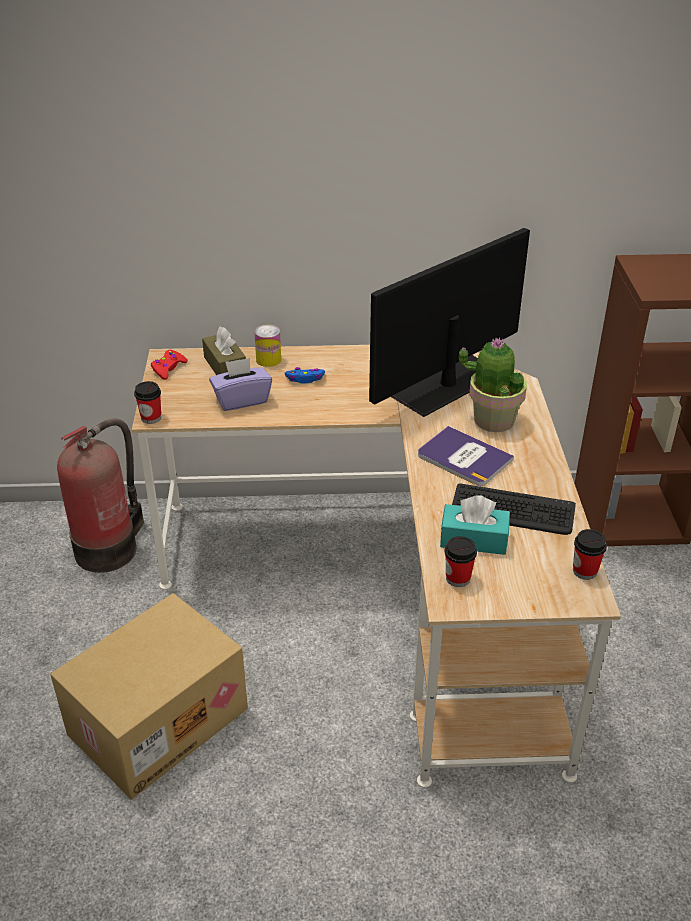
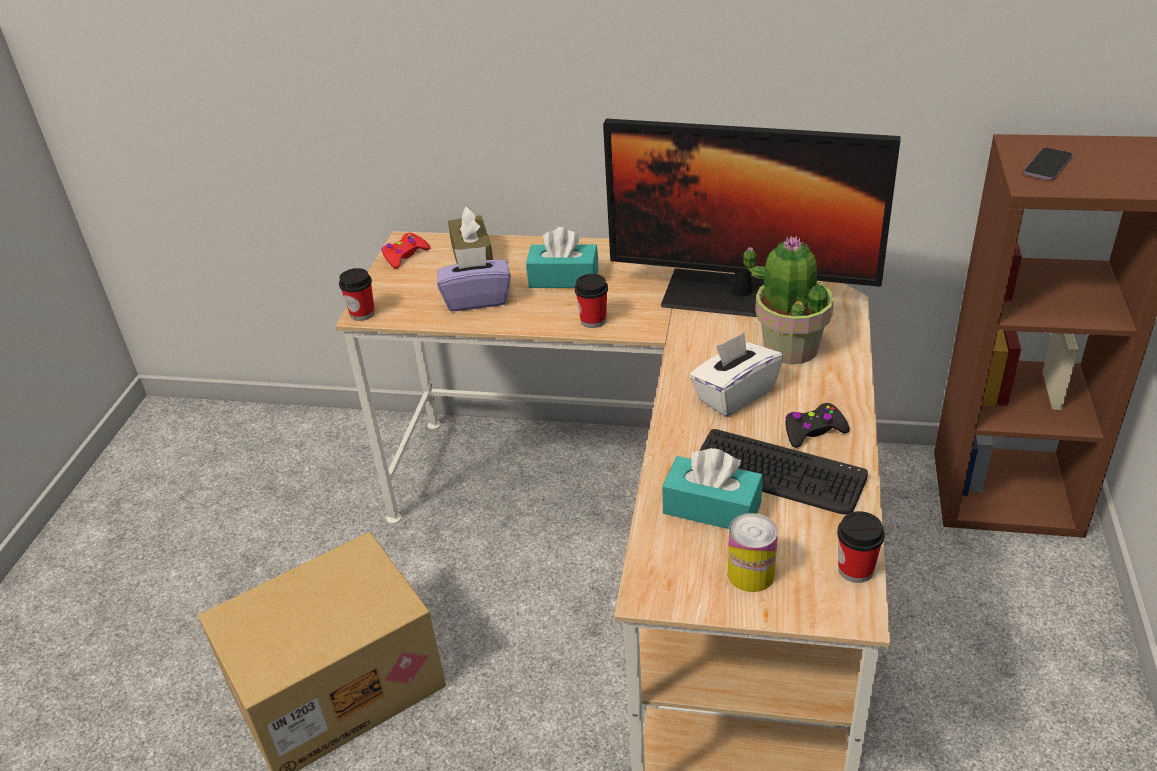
camera: 15 degrees right, 0 degrees up
fire extinguisher [57,418,144,573] -> none
can [254,325,281,367] -> can moved to [728,513,778,592]
blue game controller [285,367,325,383] -> turquoise tissue box [526,227,598,288]
monitor [369,228,530,417] -> monitor turned 135 degrees counterclockwise [603,119,901,317]
book [418,426,514,486] -> white tissue box [689,333,783,417]
cup [445,536,477,587] -> cup moved to [574,274,608,328]
none -> black game controller [785,403,850,448]
none -> phone [1023,148,1073,180]

